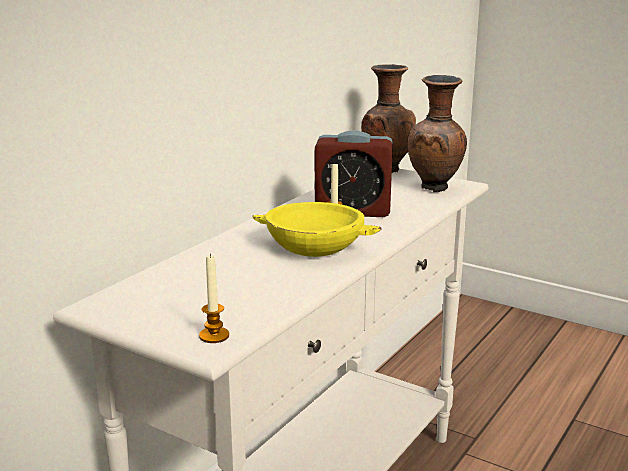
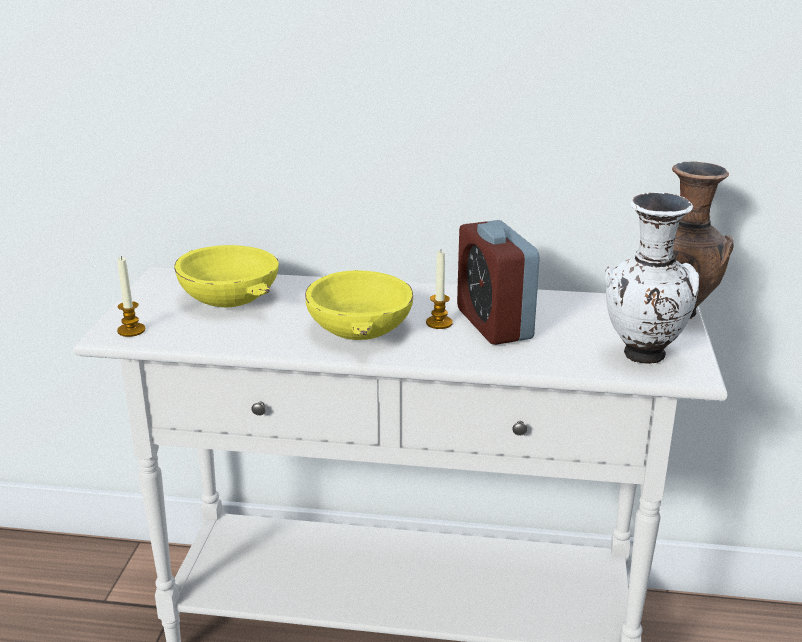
camera: 65 degrees right, 5 degrees up
brown vase [408,75,467,192] -> white vase [605,192,699,364]
none -> yellow bowl [174,245,279,307]

